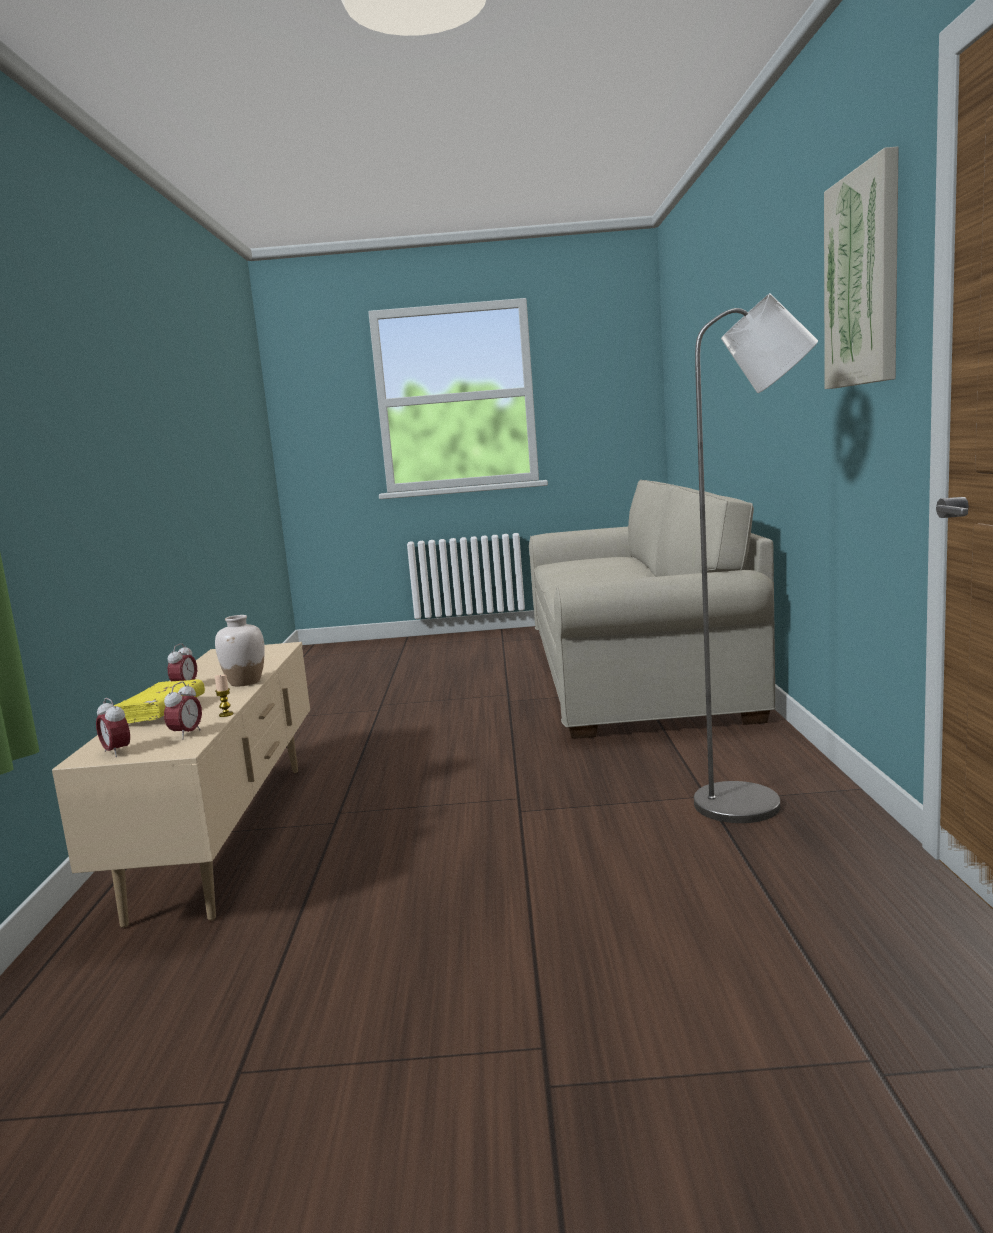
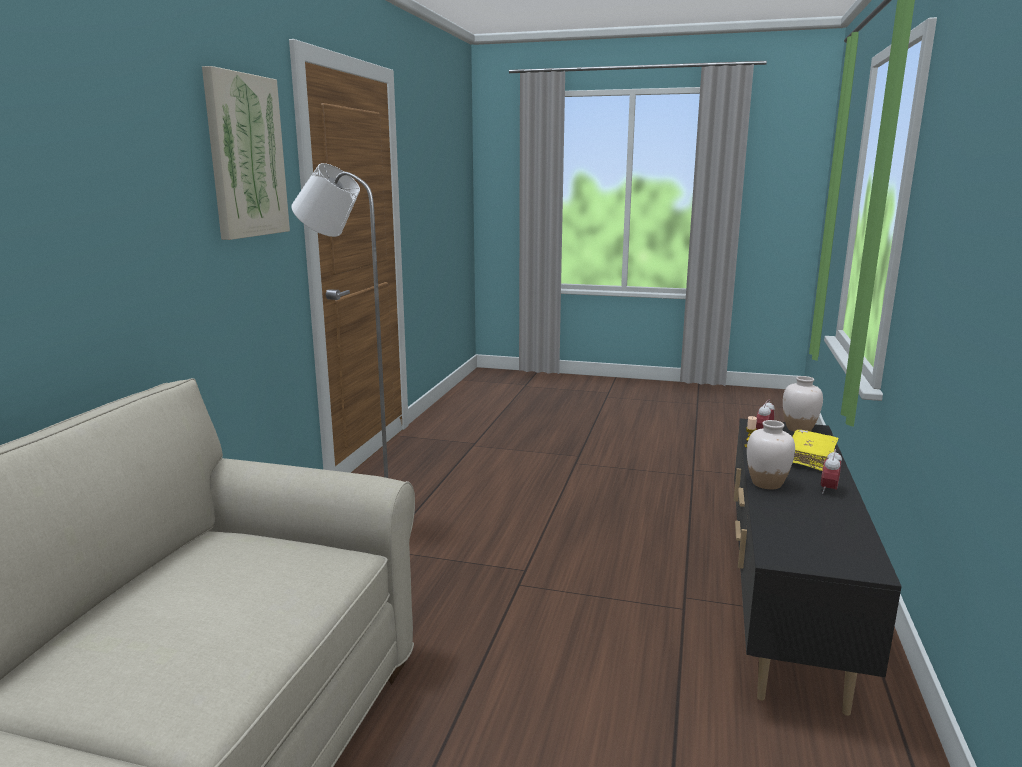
camera: 165 degrees left, 5 degrees up
beige tv stand [52,642,310,928] -> black tv stand [734,418,901,716]
alarm clock [96,698,130,757] -> white vase [783,376,823,432]

